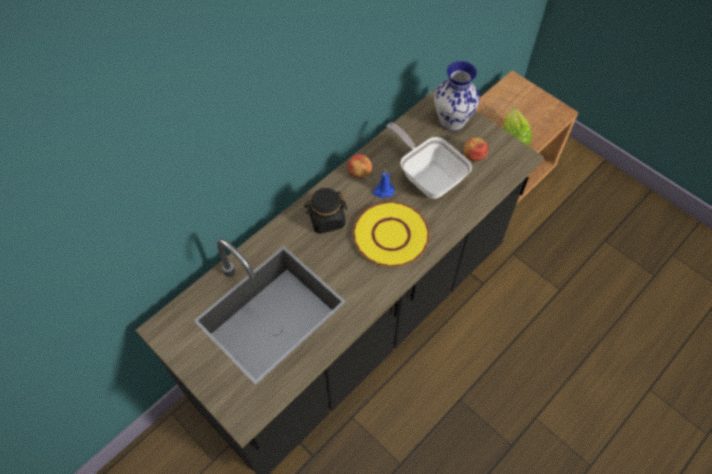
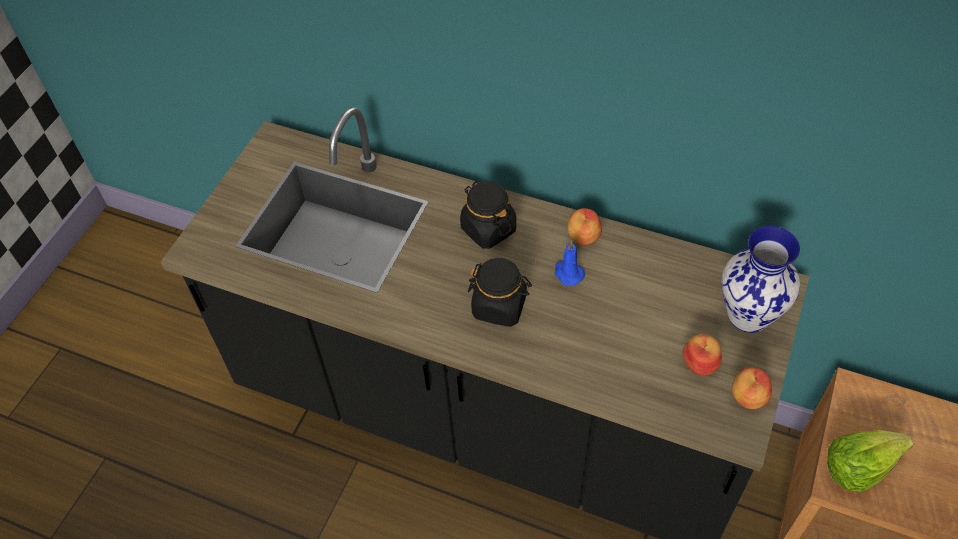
camera: 70 degrees right, 5 degrees down
yellow plate [353,201,430,267] -> black jar [468,258,532,327]
frying pan [387,123,472,199] -> none
none -> apple [732,367,772,409]

